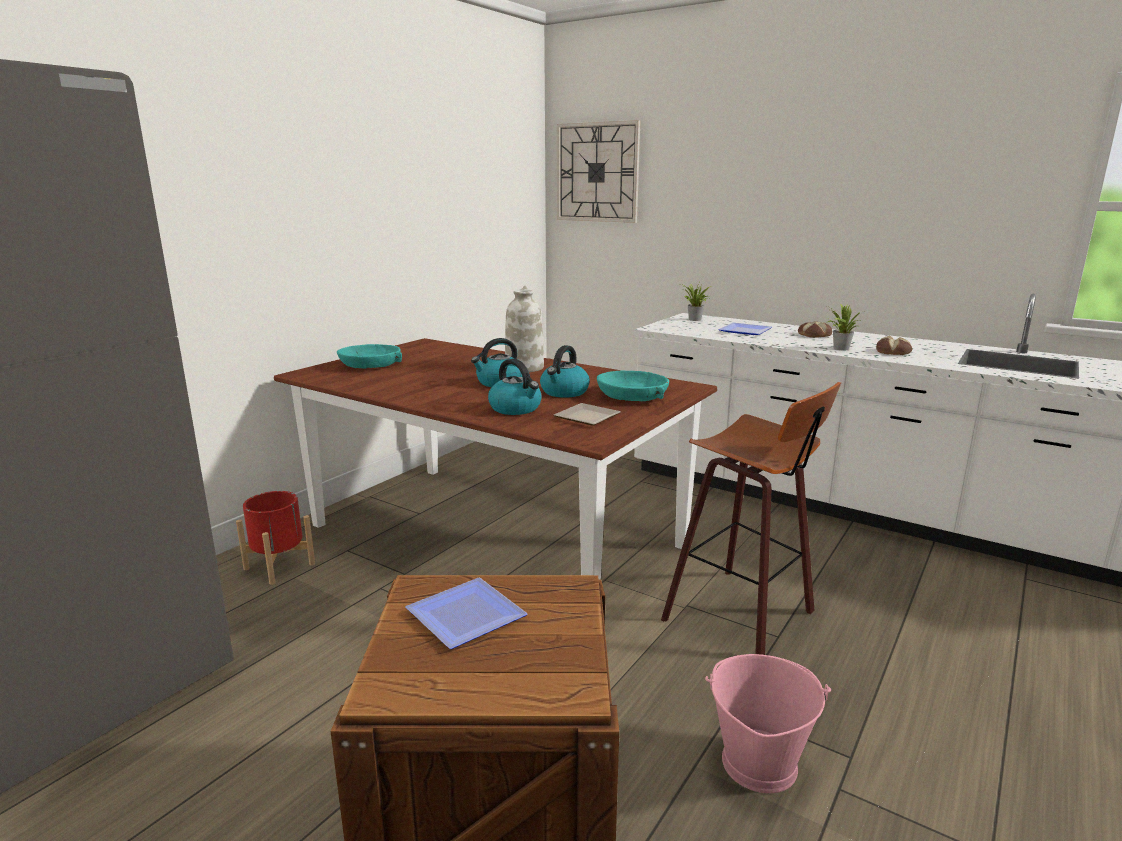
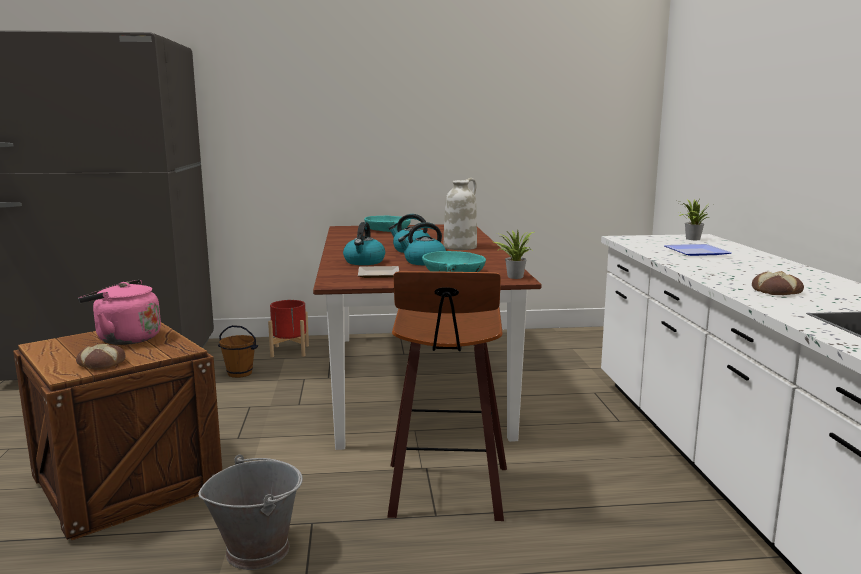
camera: 50 degrees right, 5 degrees down
plate [405,578,528,649] -> pink kettle [78,280,161,345]
wall clock [557,120,640,223] -> none
pink bucket [705,654,831,793] -> grey bucket [198,455,303,570]
bread [798,322,832,338] -> bread moved to [76,343,125,370]
potted plant [825,304,861,350] -> potted plant moved to [494,231,534,279]
none -> brown bucket [218,325,258,378]

